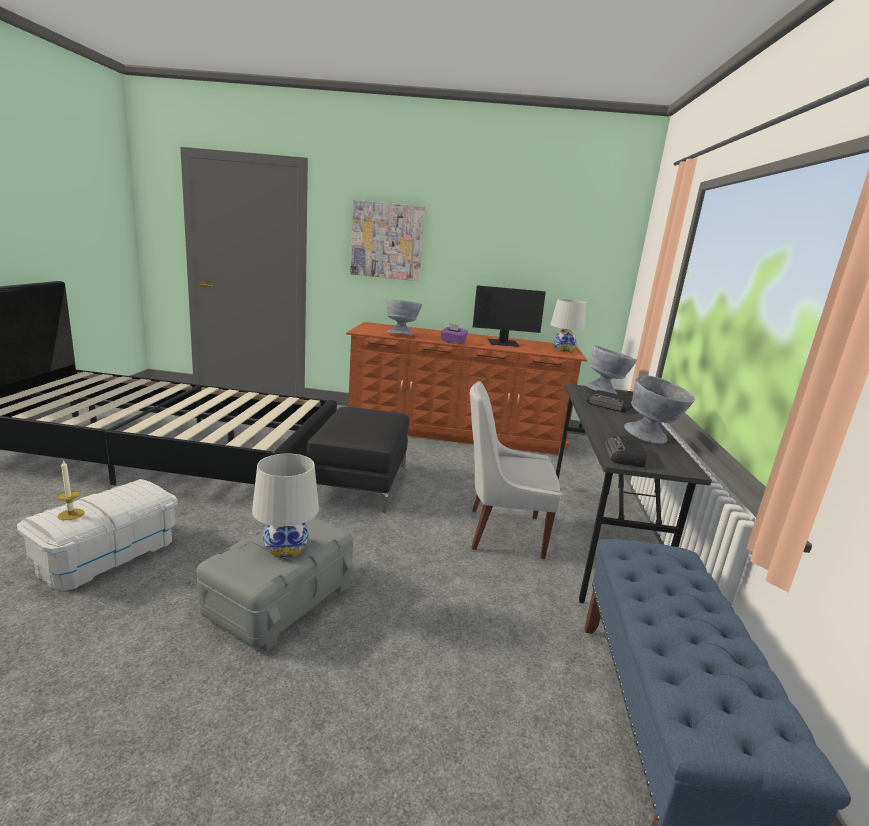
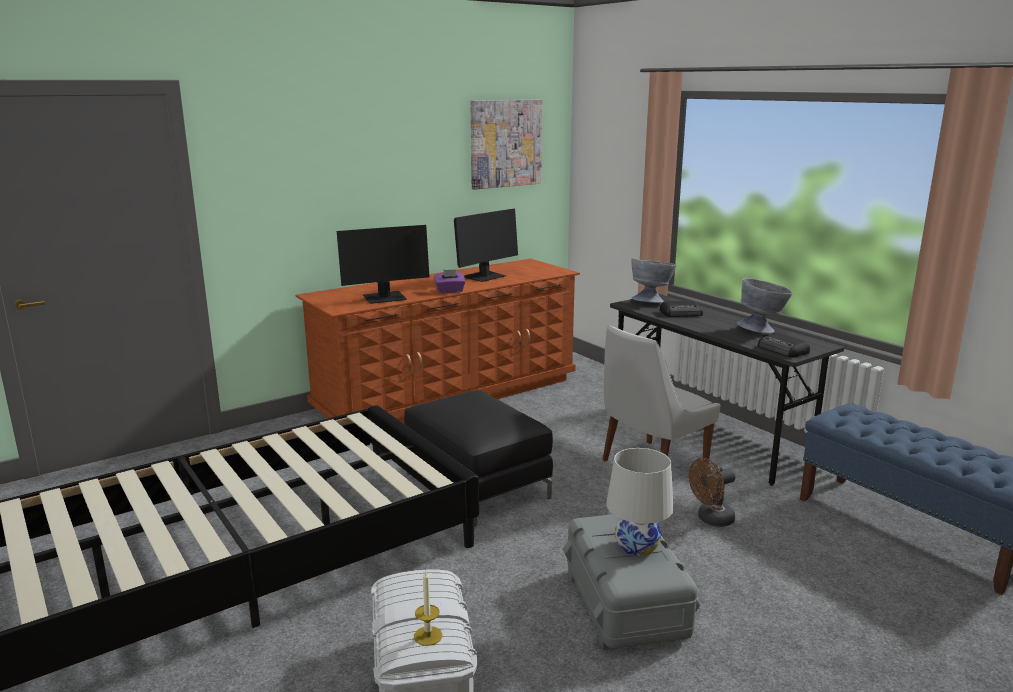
camera: 40 degrees left, 0 degrees up
picture [350,200,425,281] -> picture moved to [470,99,543,190]
grey bowl [386,299,422,335] -> monitor [337,225,429,304]
white table lamp [550,299,586,352] -> none
none -> brown fan [689,458,735,527]

